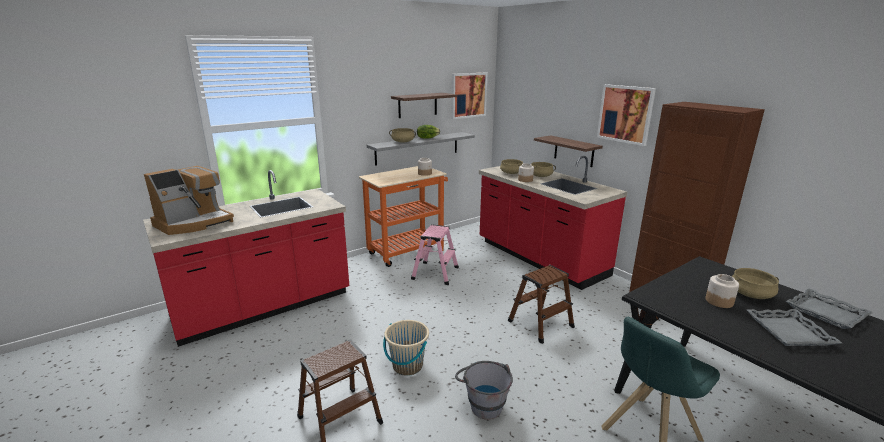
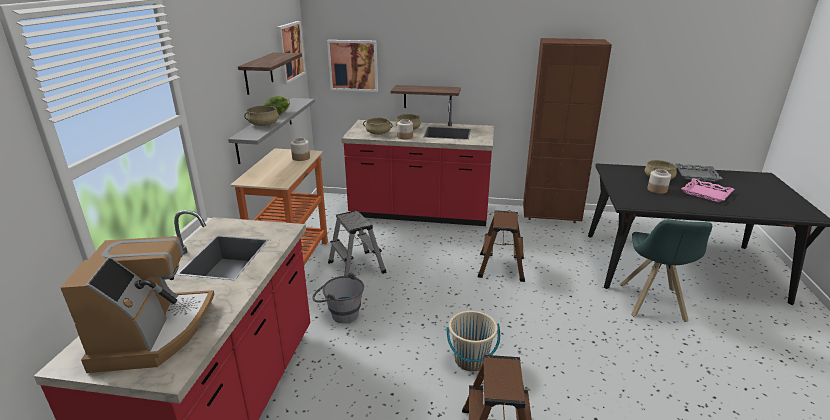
camera: 45 degrees left, 5 degrees up
pink step ladder [411,224,459,285] -> grey step ladder [328,210,387,276]
grey bucket [455,361,513,420] -> grey bucket moved to [312,272,364,323]
picture [597,84,656,146] -> picture moved to [327,40,378,92]
grey tray [747,309,842,346] -> pink tray [681,178,735,202]

